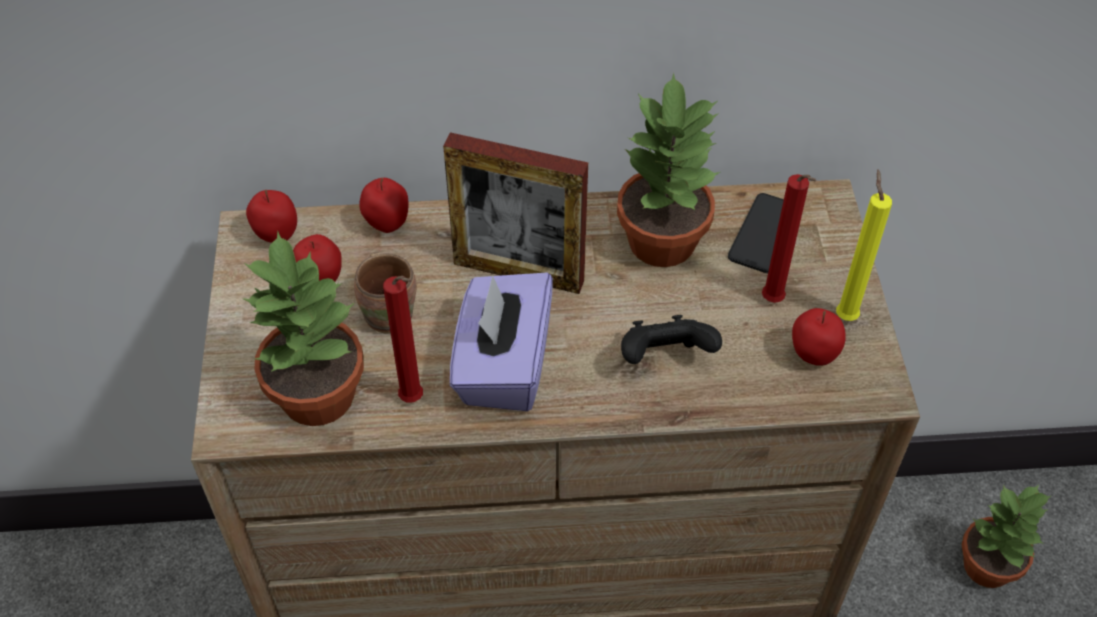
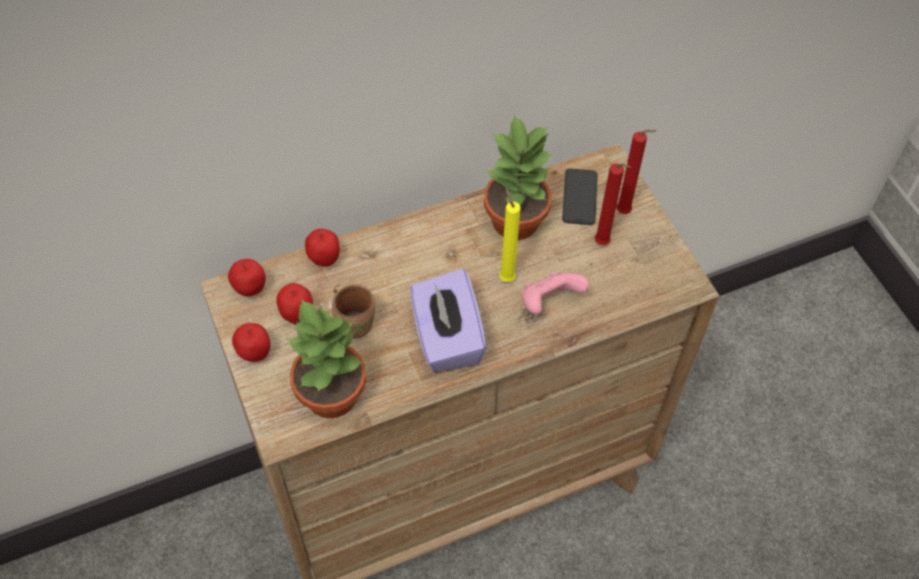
camera: 20 degrees left, 5 degrees up
red candle [383,276,423,403] -> red candle moved to [616,129,657,214]
picture frame [443,132,588,294] -> none
black game controller [621,315,722,364] -> pink game controller [521,272,589,314]
apple [792,308,846,366] -> apple moved to [232,323,270,362]
yellow candle [836,170,892,321] -> yellow candle moved to [499,188,521,282]
potted plant [961,484,1052,588] -> none

